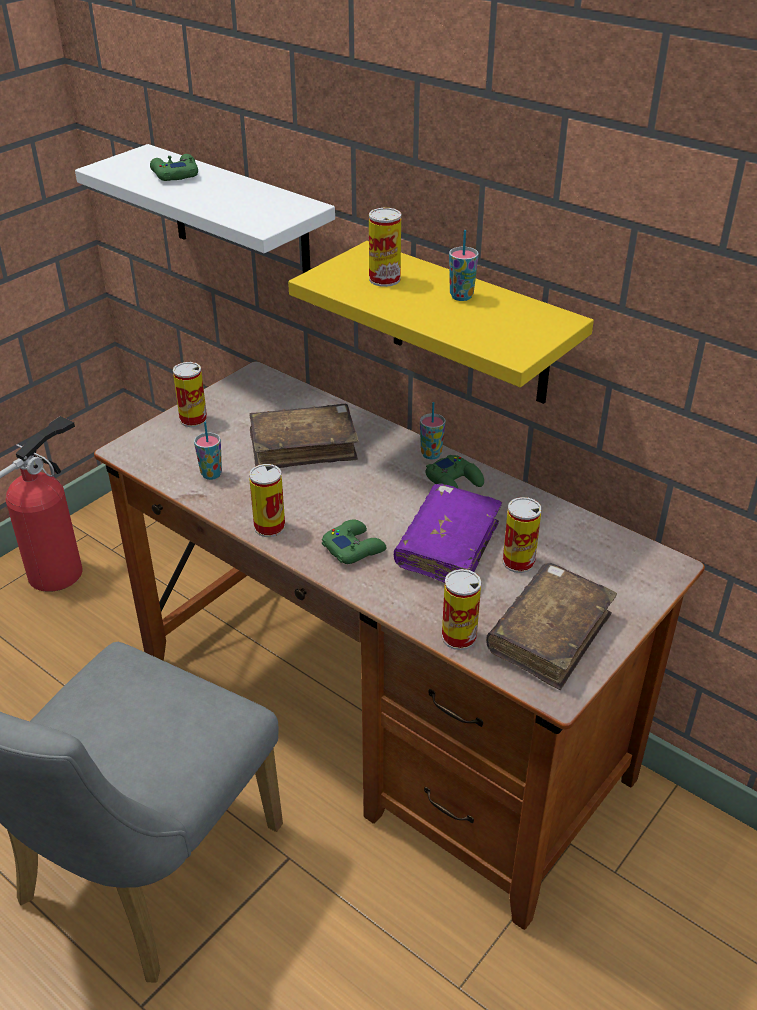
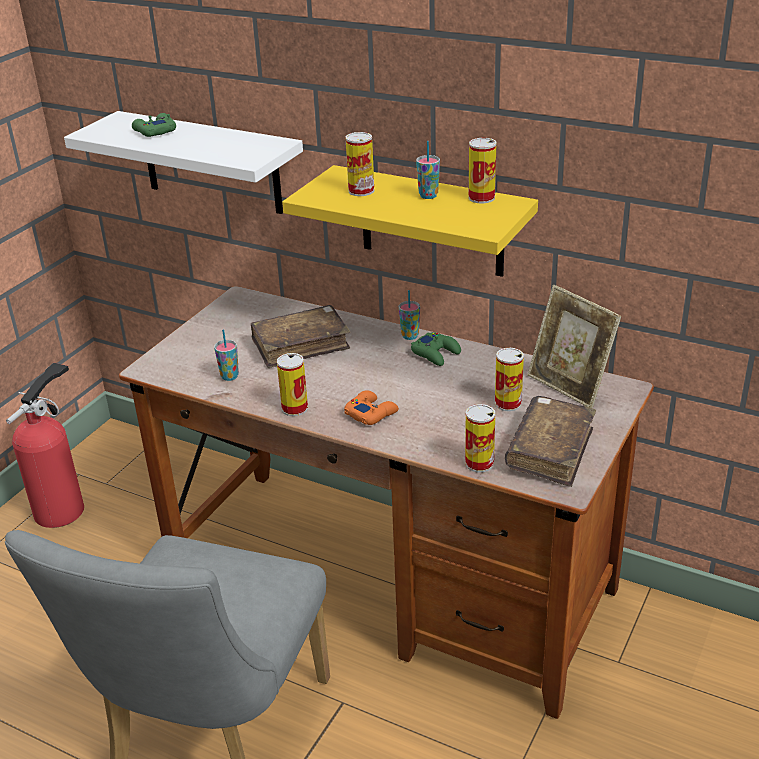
camera: 10 degrees left, 5 degrees down
can [173,362,207,427] -> can moved to [468,138,496,203]
green game controller [322,519,387,564] -> orange game controller [344,390,399,425]
purple book [394,483,502,583] -> none
none -> picture frame [527,285,621,408]

